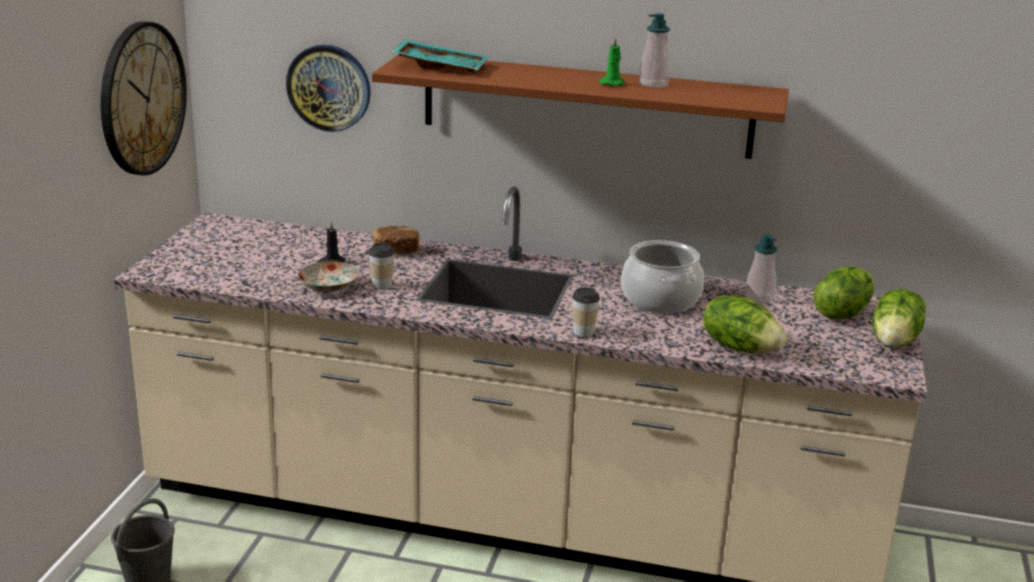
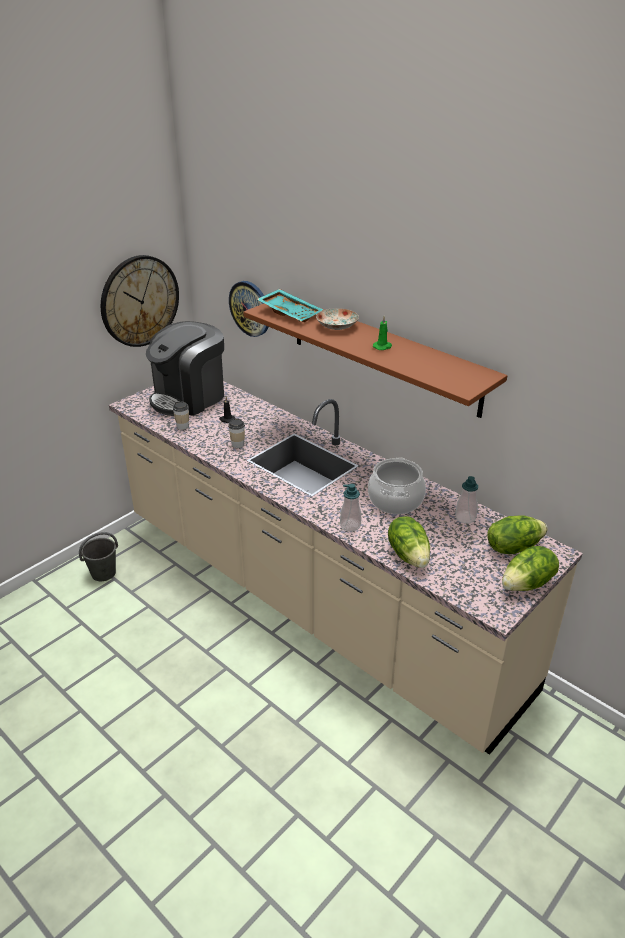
camera: 30 degrees right, 10 degrees up
plate [298,262,359,293] -> plate moved to [316,308,359,330]
bread [373,225,419,253] -> none
cup [572,287,600,337] -> cup moved to [173,402,189,430]
soap dispenser [639,13,670,88] -> soap dispenser moved to [340,484,361,532]
none -> coffee machine [146,321,224,416]

